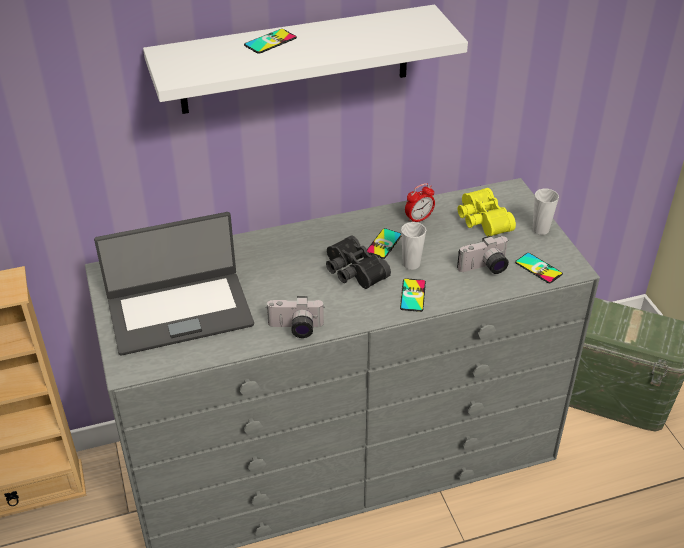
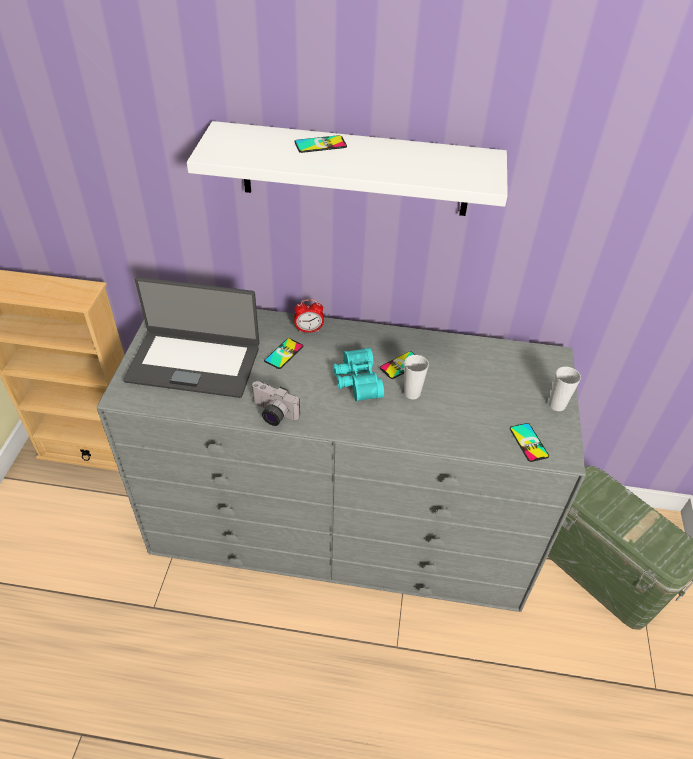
camera: 25 degrees right, 5 degrees up
black binoculars [326,236,391,289] -> turquoise binoculars [333,348,384,401]
phone [400,278,426,312] -> phone moved to [264,338,303,369]
alarm clock [405,183,435,222] -> alarm clock moved to [294,299,324,333]
camera [457,236,509,274] -> none
yellow binoculars [458,188,516,236] -> none

